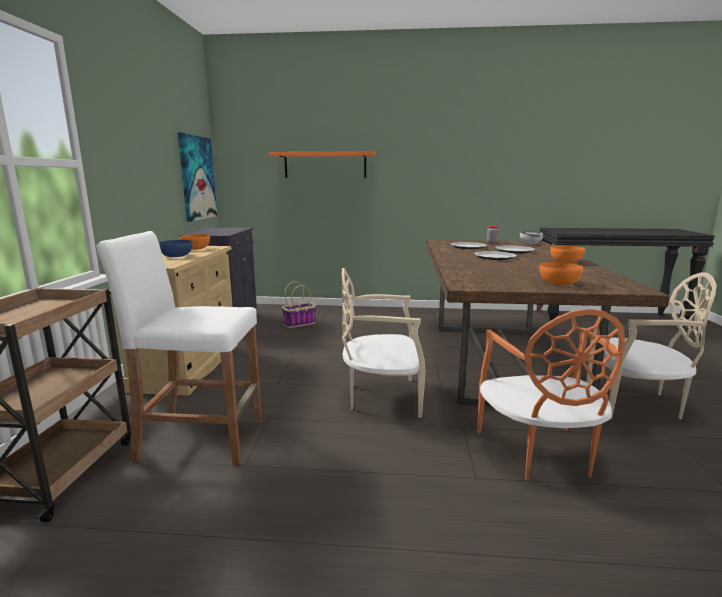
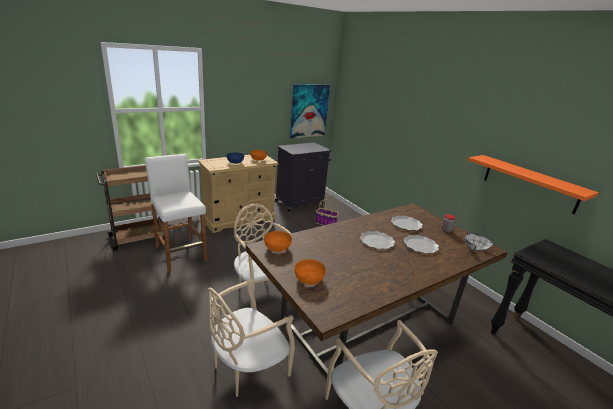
camera: 50 degrees right, 10 degrees up
orange shelf [269,151,375,178] -> orange shelf moved to [468,155,599,215]
orange chair [477,309,625,480] -> beige chair [208,279,295,397]
orange bowl [550,245,585,263] -> orange bowl moved to [264,231,292,252]

